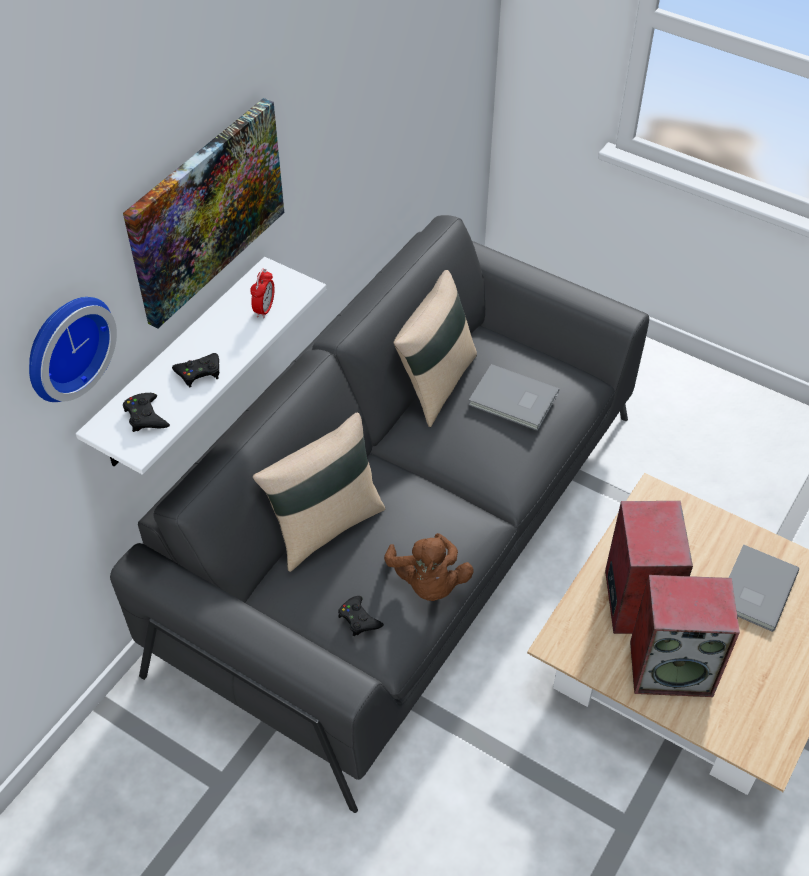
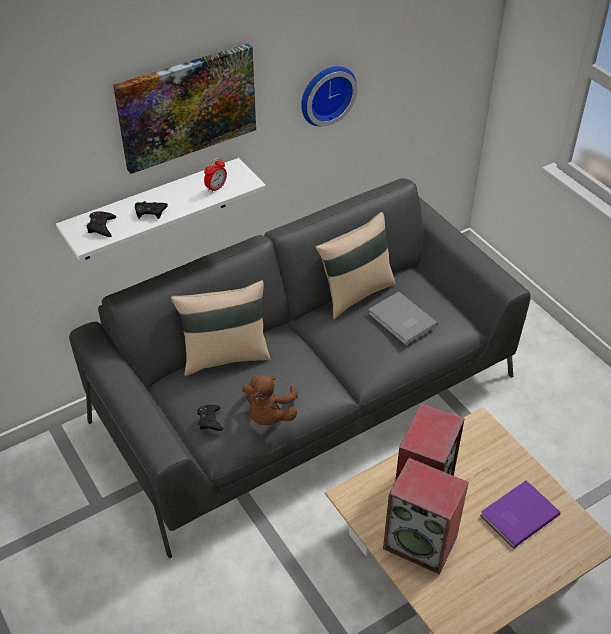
camera: 25 degrees right, 5 degrees down
wall clock [29,297,117,402] -> wall clock moved to [301,66,357,126]
grey book [729,544,799,632] -> purple book [480,480,560,549]

